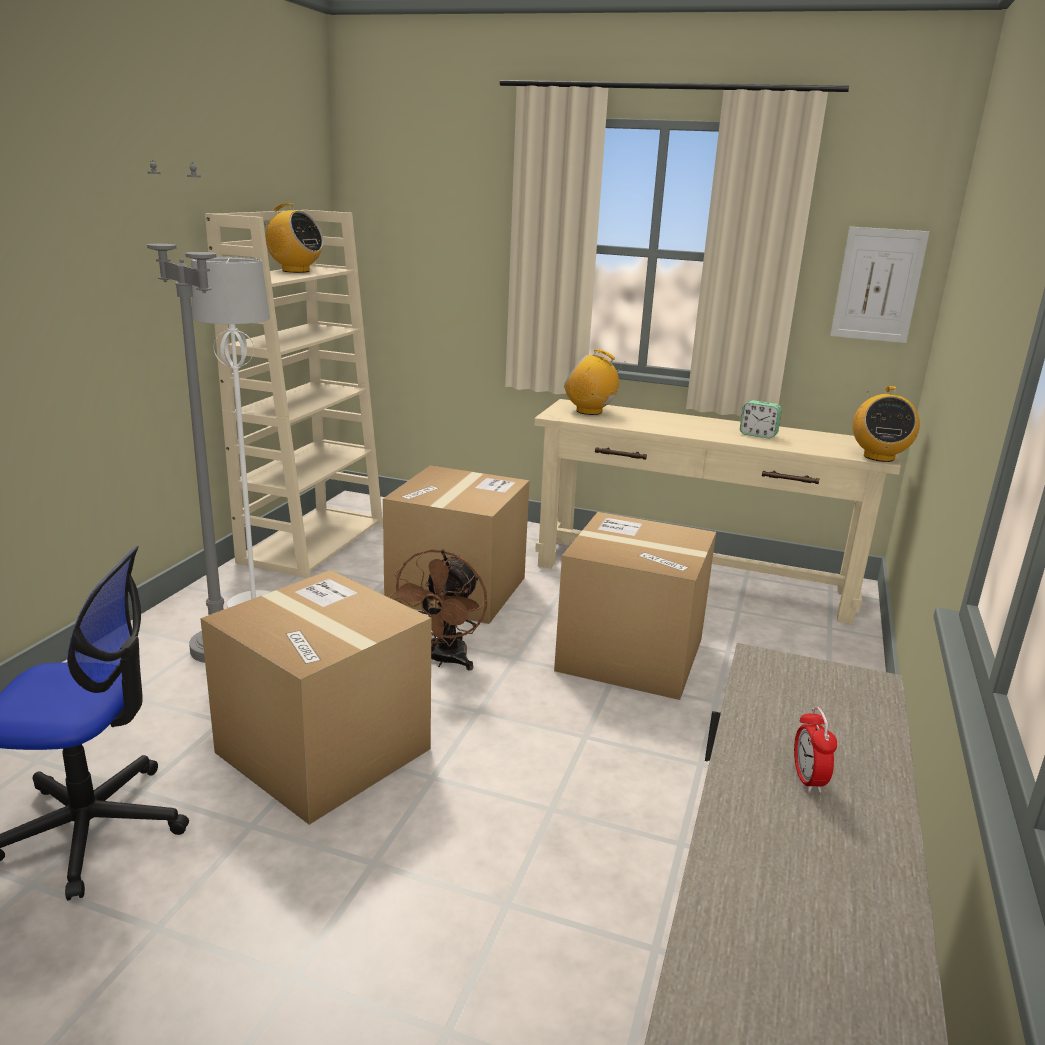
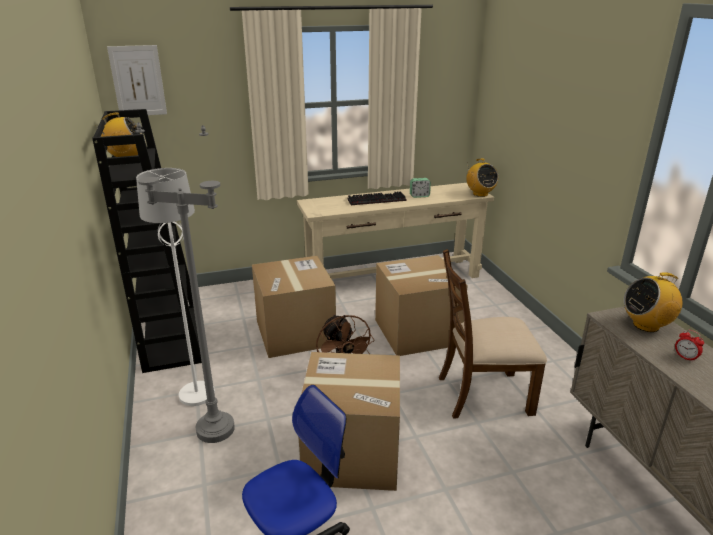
camera: 35 degrees left, 5 degrees up
beige bookcase [205,210,383,578] -> black bookcase [92,109,202,373]
radio [564,349,625,415] -> radio moved to [624,272,682,332]
picture [830,227,929,343] -> picture moved to [107,45,167,115]
none -> keyboard [347,191,406,205]
none -> brown chair [439,249,547,419]

